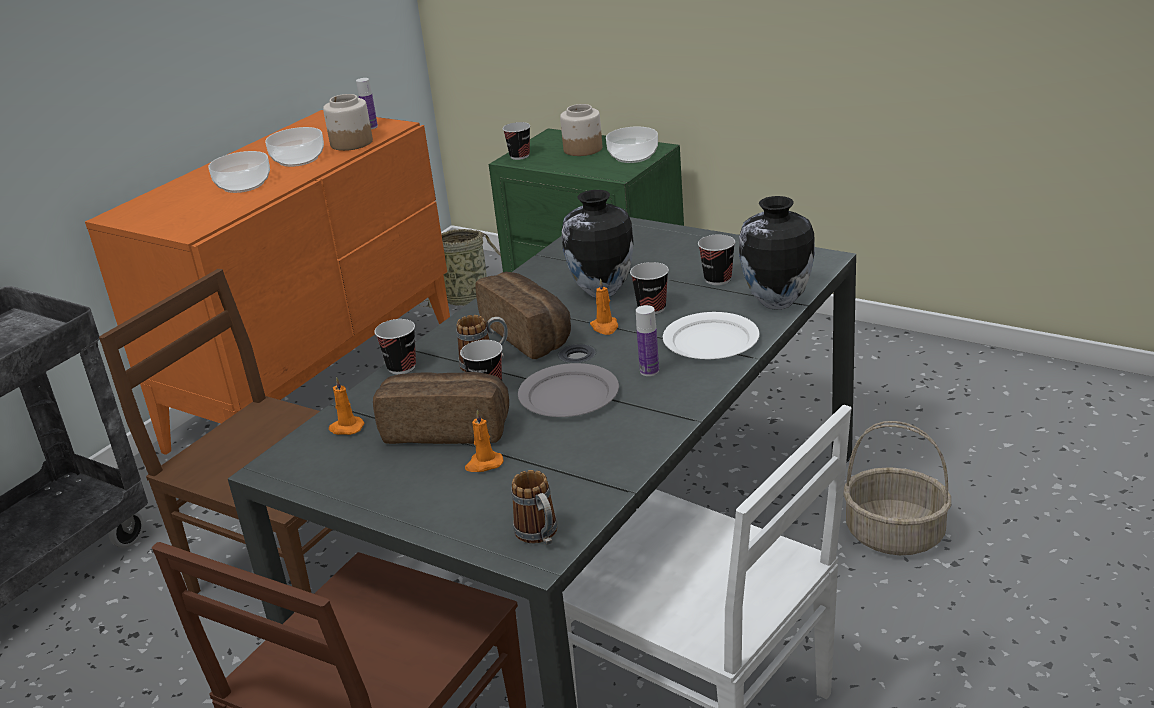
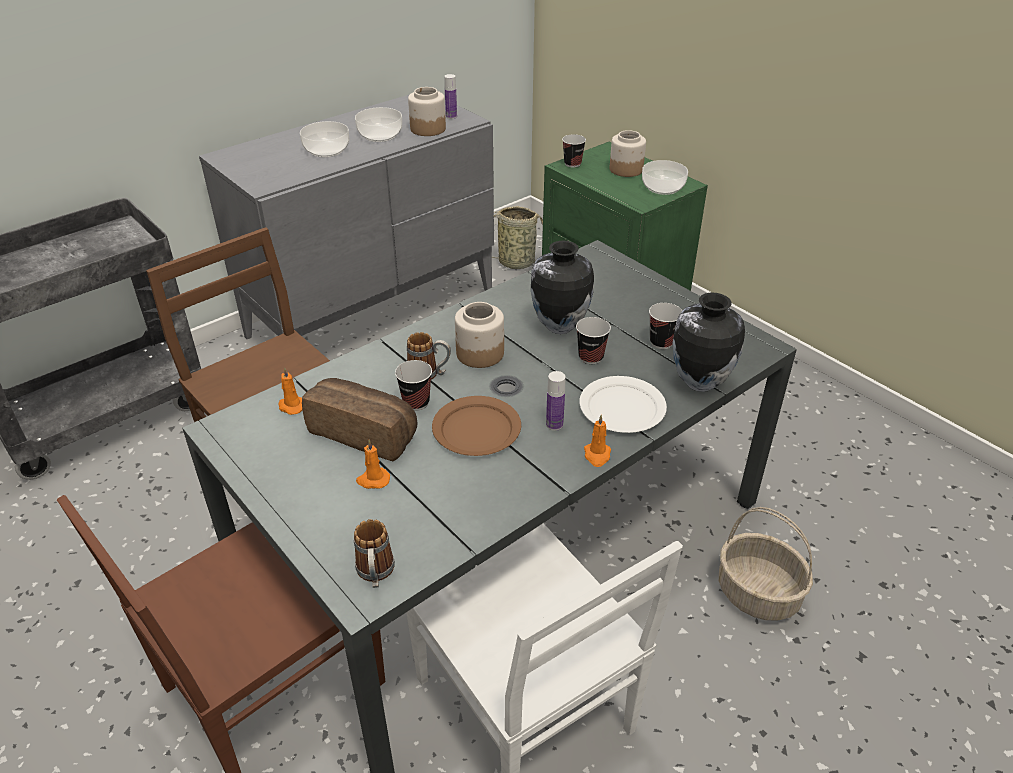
camera: 15 degrees right, 10 degrees up
orange cabinet [85,110,450,455] -> grey cabinet [199,94,494,339]
cup [374,319,416,374] -> none
bread [475,272,571,359] -> jar [455,302,504,368]
grey plate [518,363,619,417] -> brown plate [432,396,521,456]
orange candle [590,278,618,335] -> orange candle moved to [584,415,611,467]

